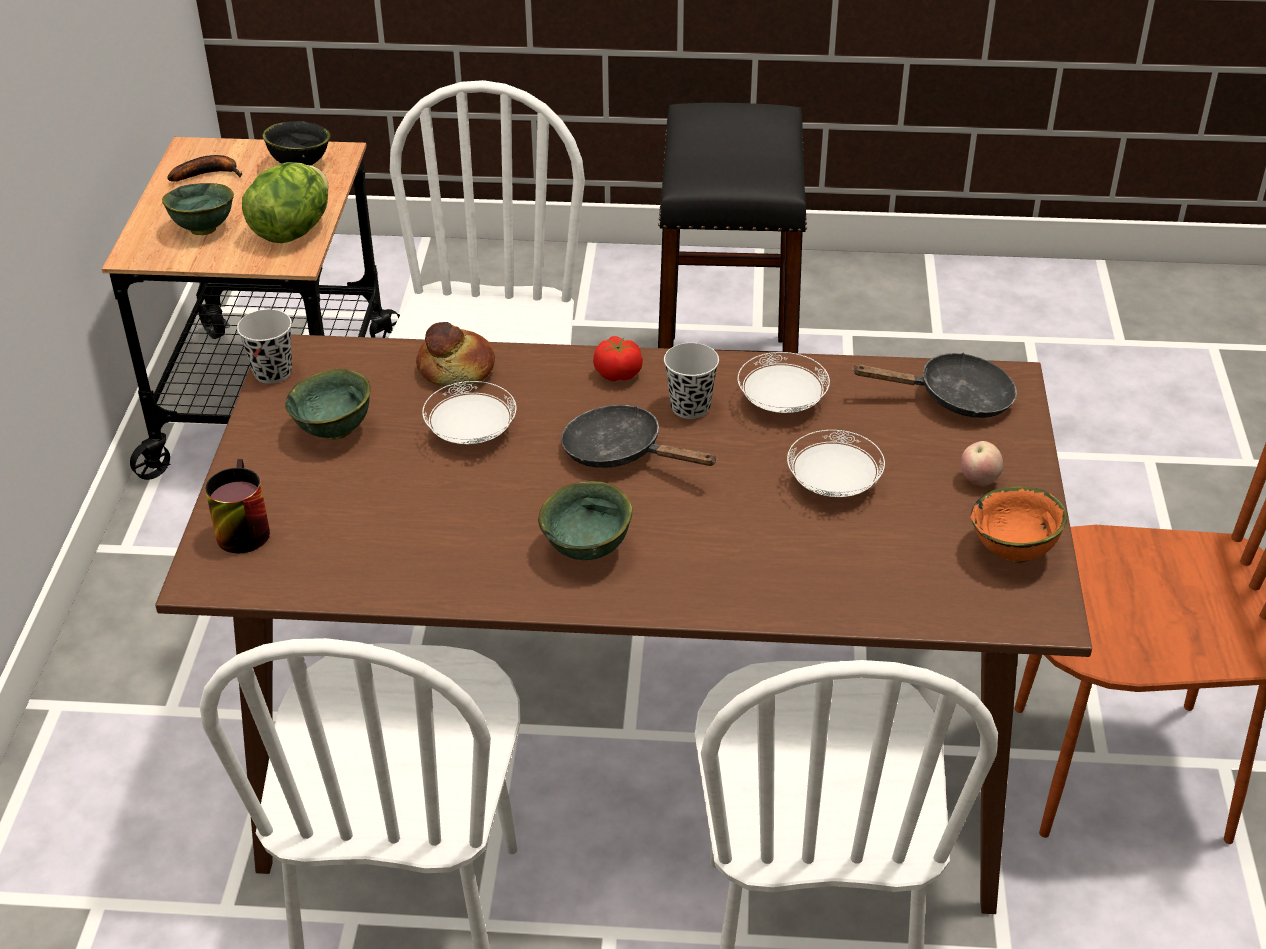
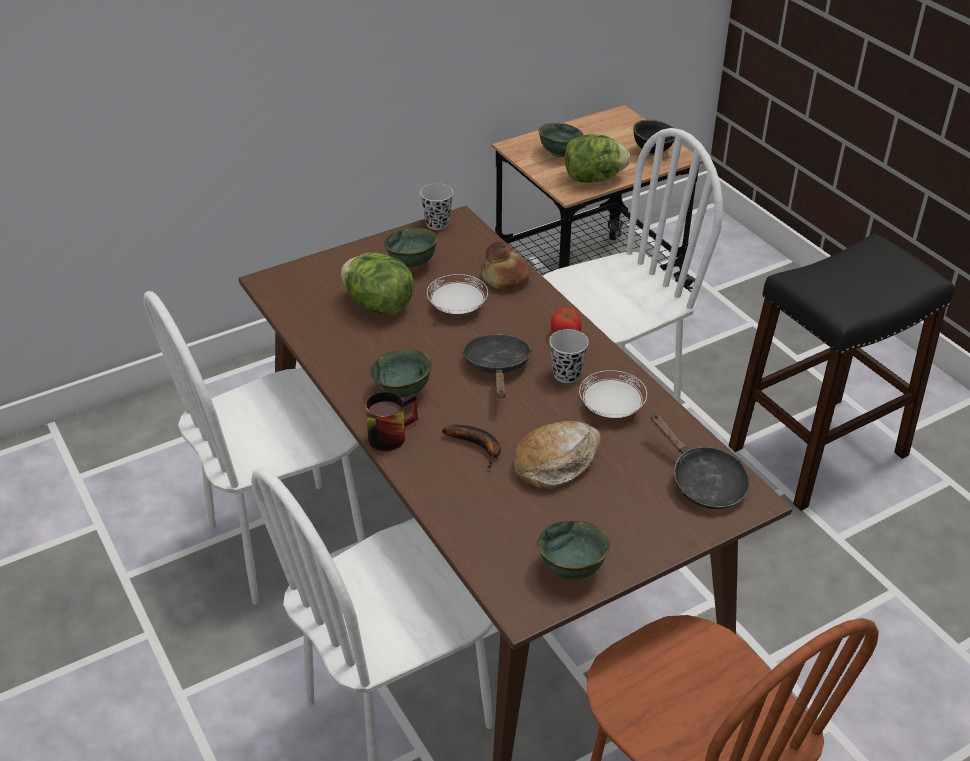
camera: 55 degrees right, 0 degrees up
banana [167,155,242,182] -> banana moved to [442,425,501,468]
mug [205,459,270,553] -> mug moved to [365,392,418,451]
white plate [787,430,885,497] -> bread [514,421,601,489]
apple [961,441,1003,486] -> none
orange bowl [971,486,1067,563] -> green bowl [537,521,610,580]
none -> lettuce [341,252,414,316]

